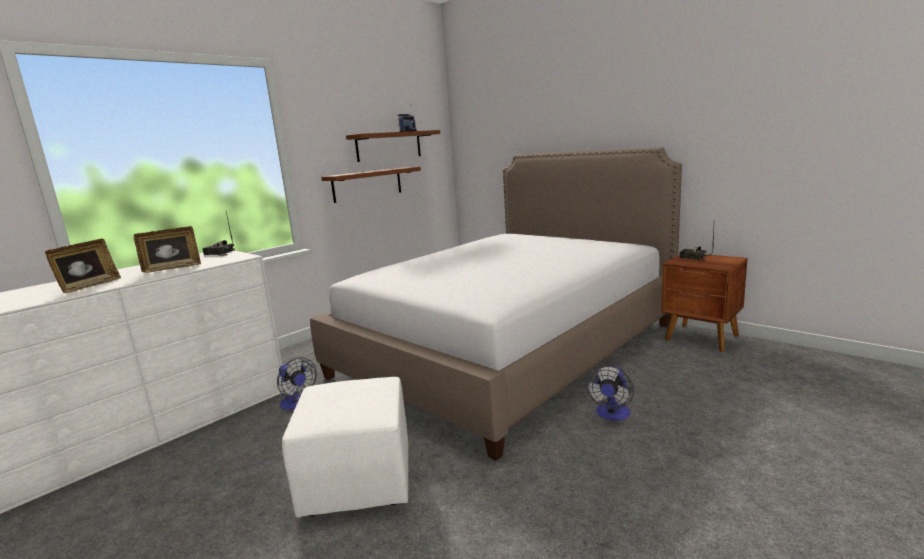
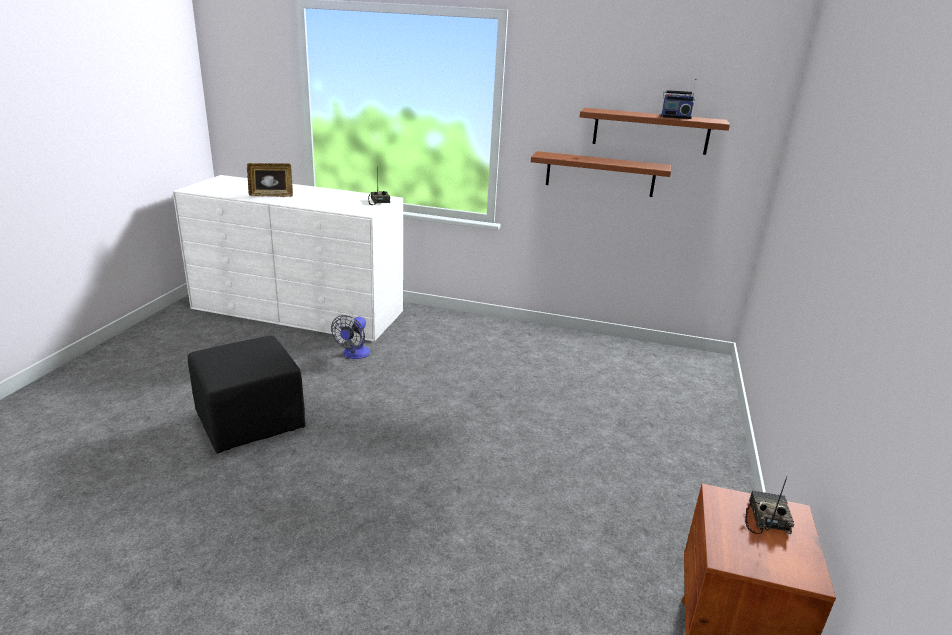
camera: 60 degrees right, 10 degrees up
picture frame [134,226,201,273] -> none
white ottoman [282,377,408,518] -> black ottoman [188,336,306,453]
bed [310,147,682,461] -> none
fan [585,365,634,421] -> none

